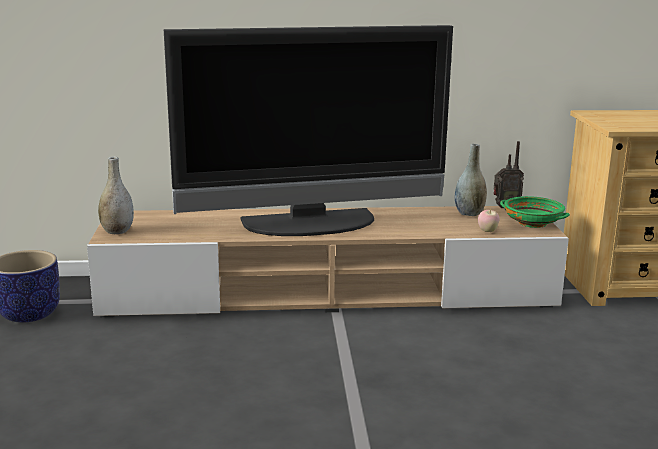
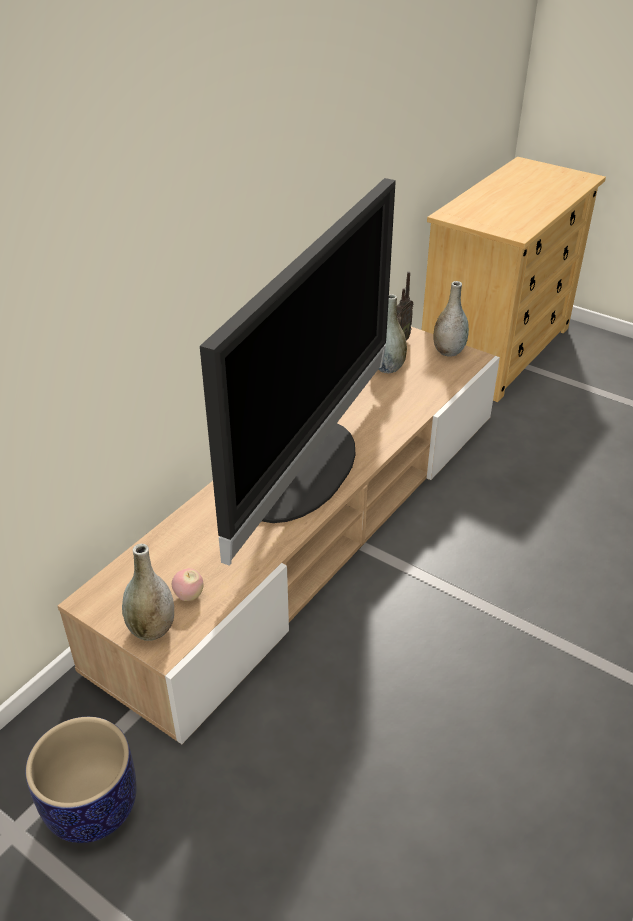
camera: 50 degrees left, 20 degrees up
apple [478,209,500,232] -> apple moved to [172,568,203,601]
green bowl [500,196,570,228] -> grey vase [433,281,469,357]

